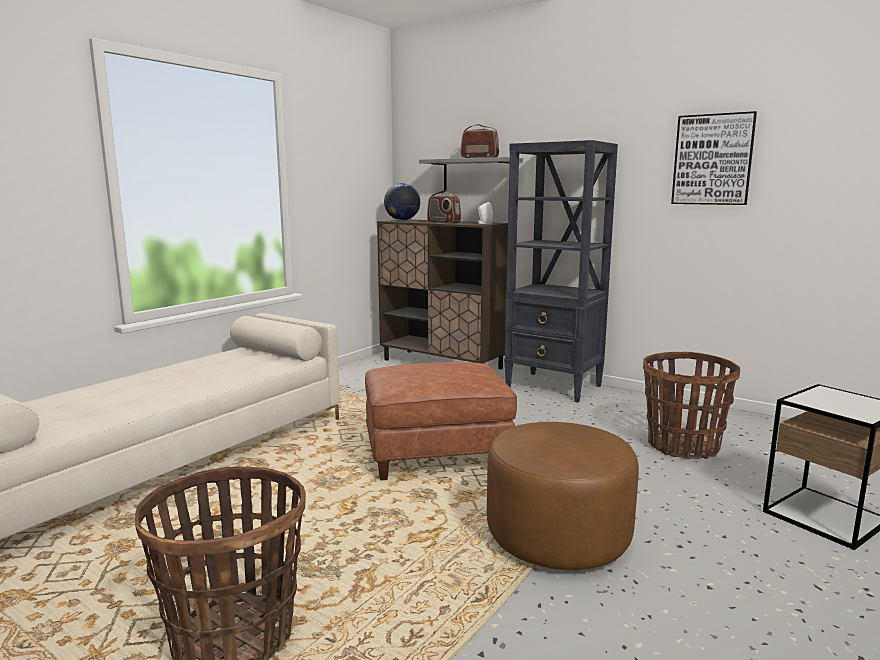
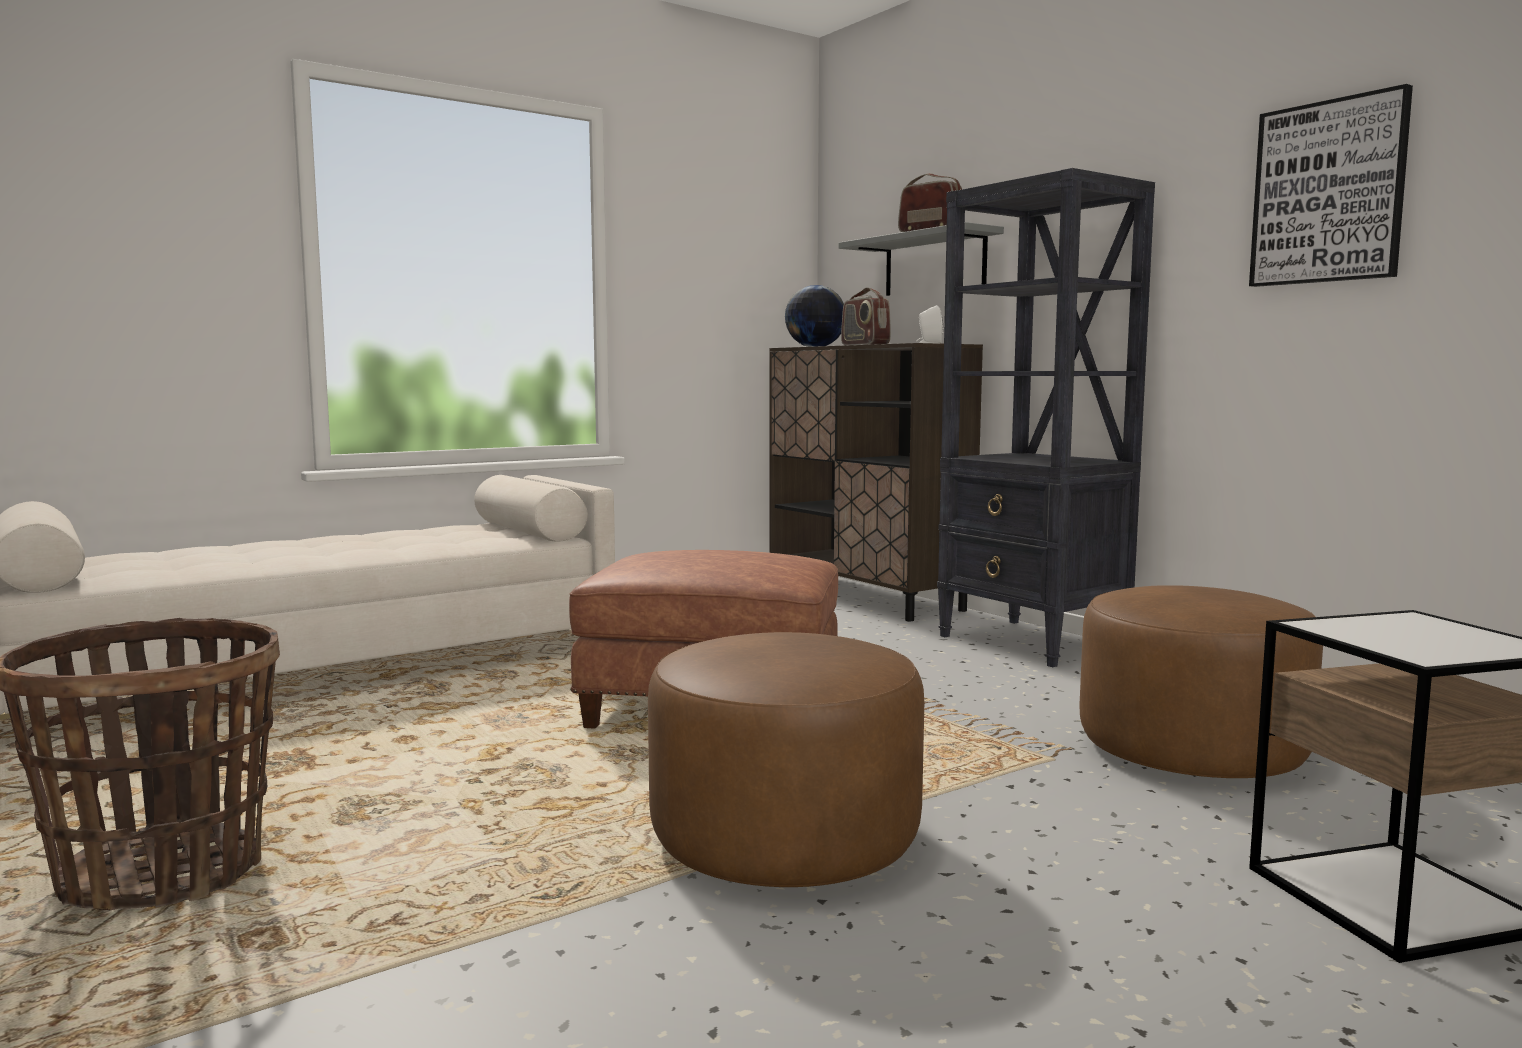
camera: 20 degrees right, 5 degrees down
basket [643,352,741,459] -> brown ottoman [1079,585,1323,778]

